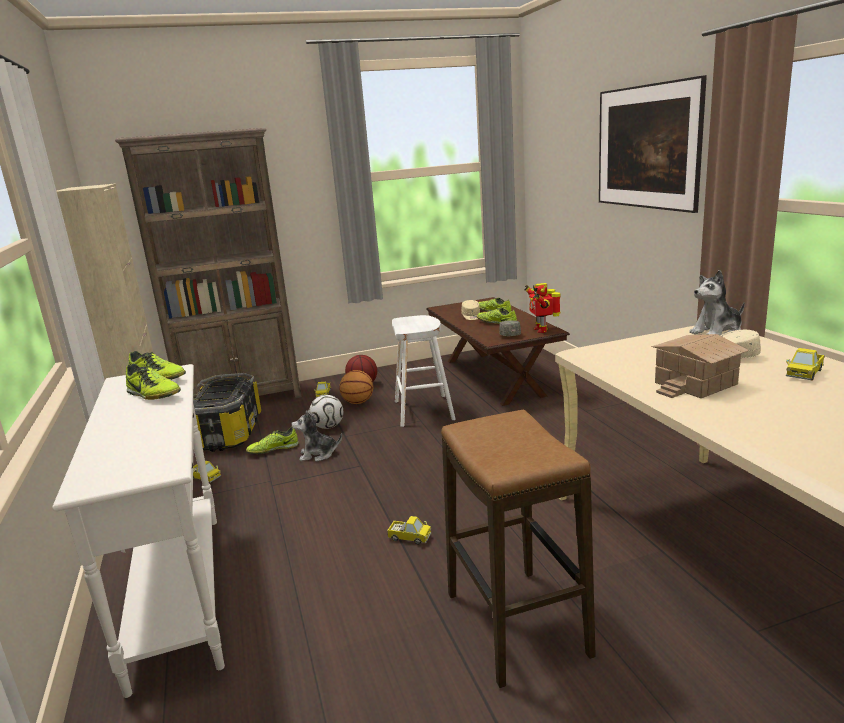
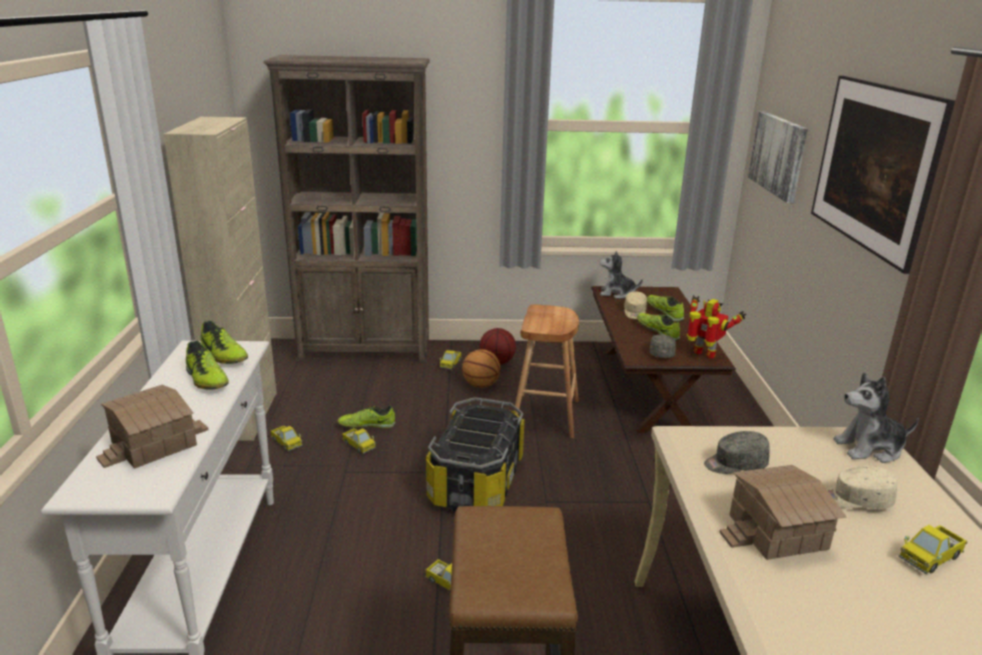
camera: 15 degrees right, 5 degrees up
storage box [193,373,261,452] -> storage box moved to [426,397,525,512]
plush toy [291,409,342,462] -> plush toy moved to [600,251,643,299]
football [309,395,343,429] -> none
white stool [392,315,456,427] -> brown stool [514,305,579,439]
toy robot [525,283,561,333] -> toy robot turned 120 degrees clockwise [687,295,746,358]
none -> toy house [96,385,209,468]
none -> toy truck [342,428,376,454]
none -> grey cap [704,431,770,474]
none -> picture [748,111,808,203]

